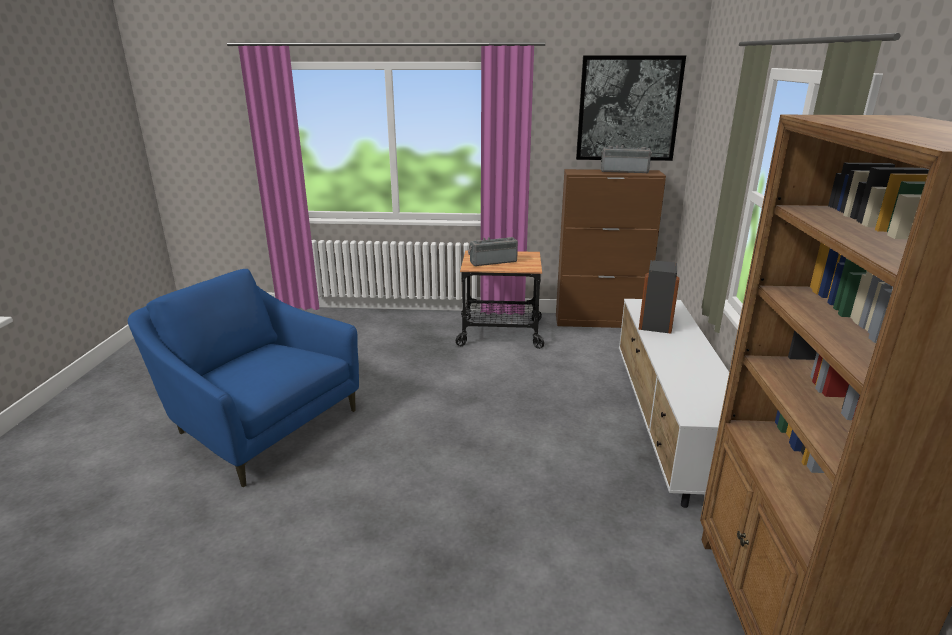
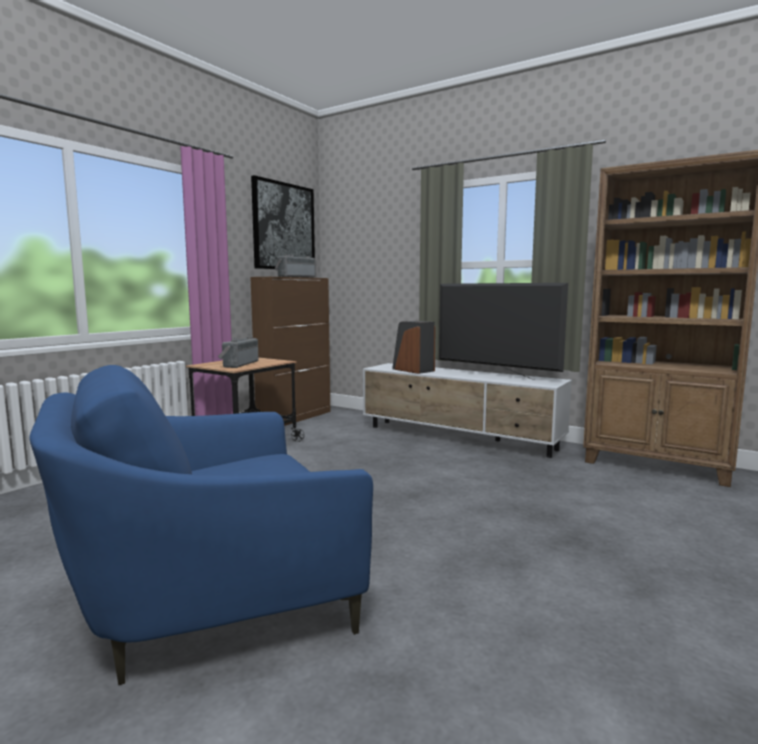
camera: 60 degrees left, 15 degrees down
none -> television [439,283,568,380]

